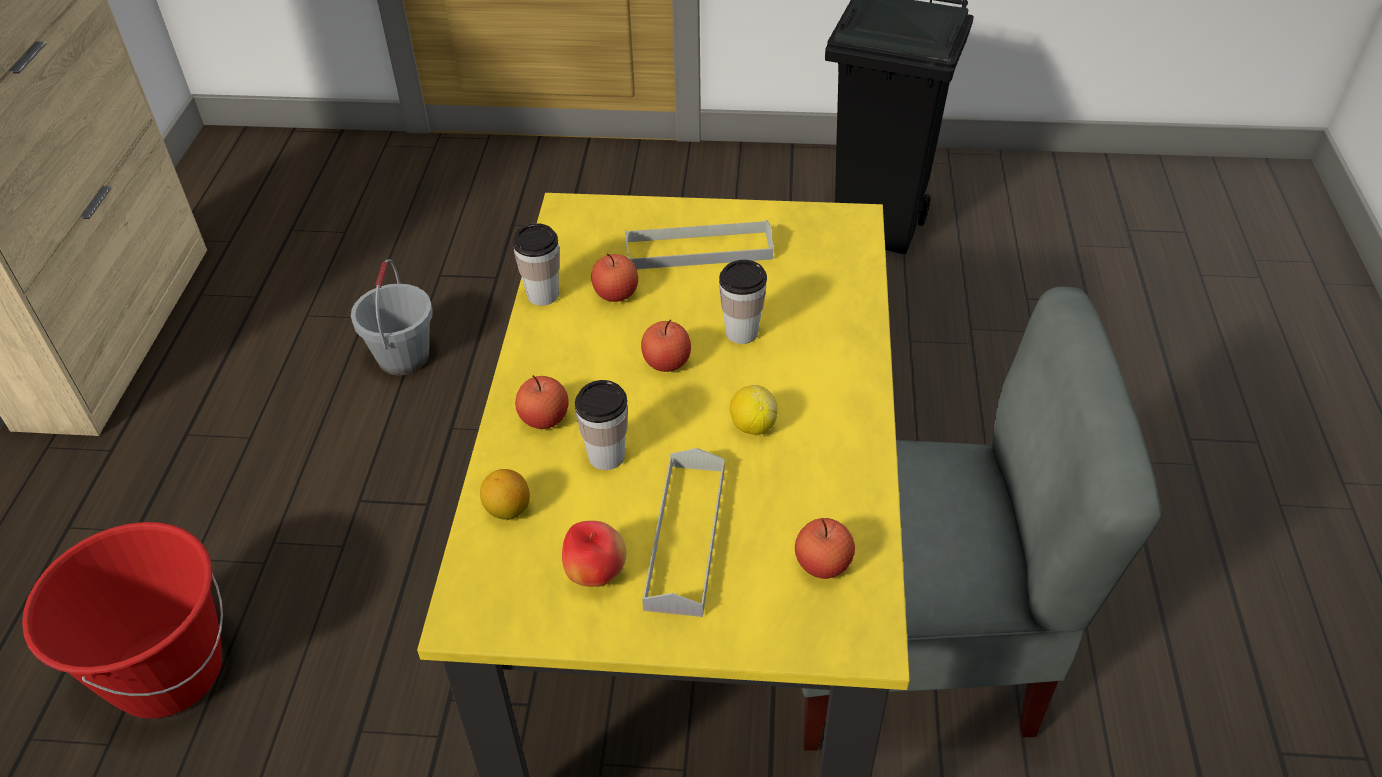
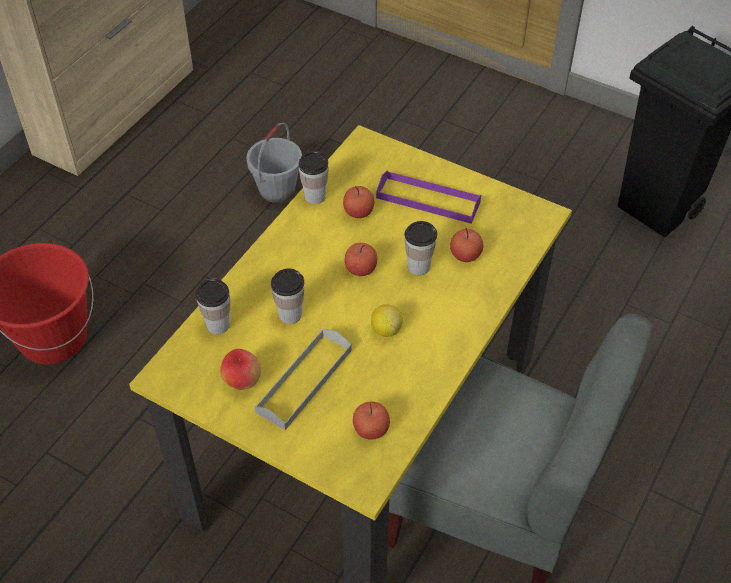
camera: 25 degrees right, 5 degrees up
lemon [480,469,530,520] -> cup [196,279,230,335]
apple [515,375,569,429] -> apple moved to [450,228,483,262]
grey tray [625,220,773,269] -> purple tray [376,171,481,224]

